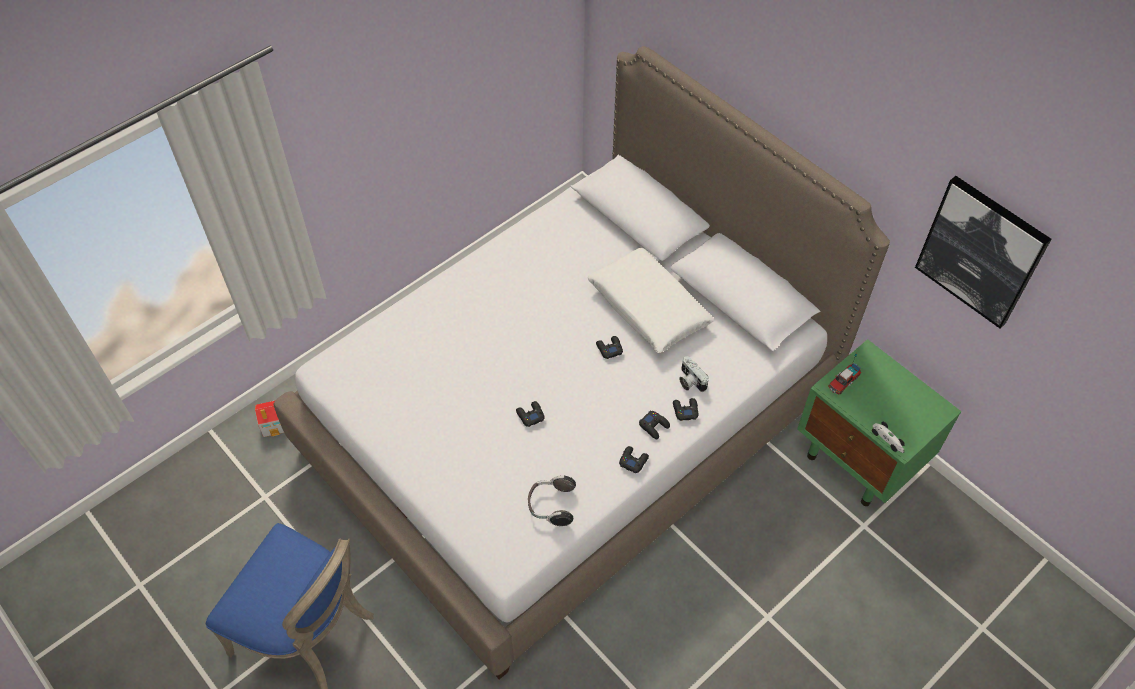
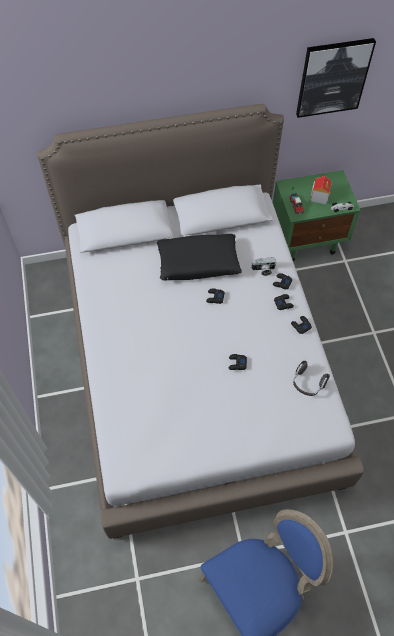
camera: 60 degrees left, 5 degrees up
toy house [255,401,284,437] -> toy house moved to [311,176,332,204]
white pillow [587,248,714,353] -> black pillow [157,234,242,280]

